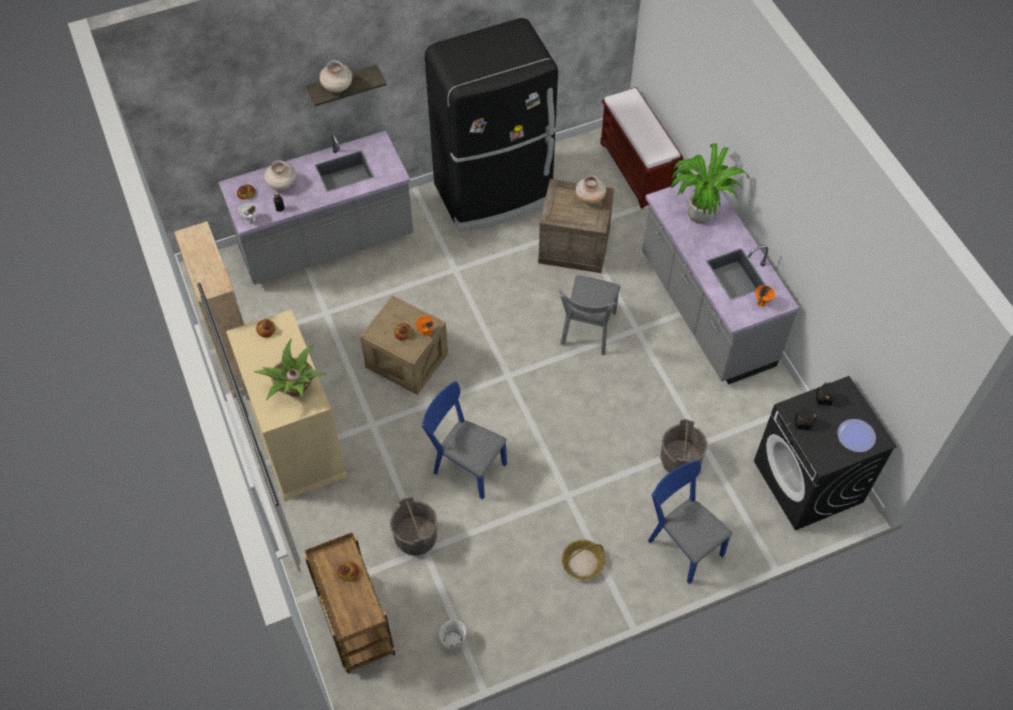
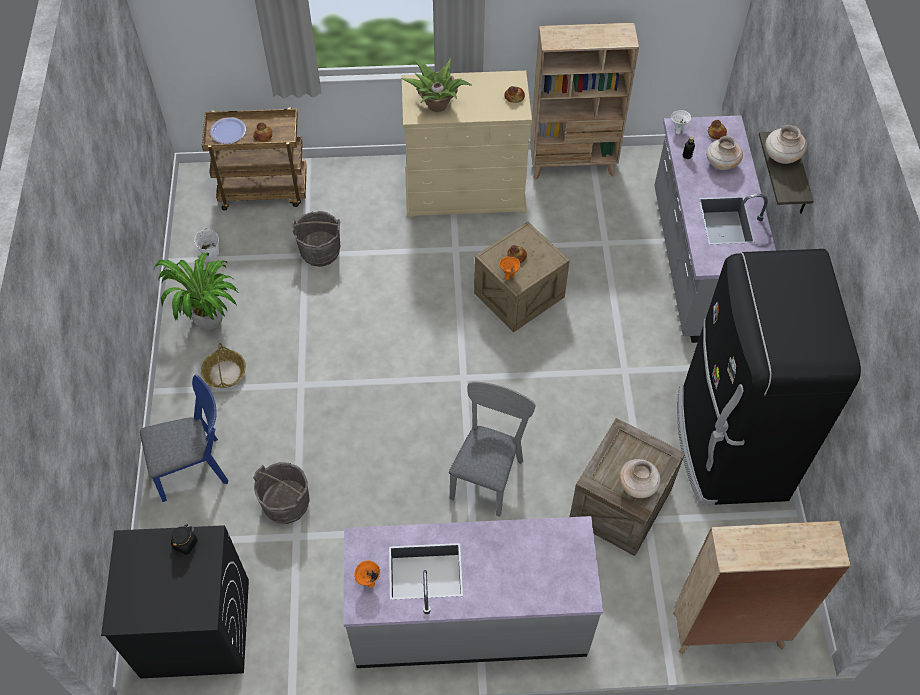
camera: 110 degrees right, 0 degrees up
blue chair [422,381,507,500] -> none
grey chair [559,275,620,355] -> grey chair turned 75 degrees clockwise [449,382,535,517]
brown bench [600,87,683,209] -> beige bookcase [673,521,851,655]
potted plant [671,143,749,224] -> potted plant moved to [154,253,238,330]
black jar [816,382,835,406] -> none
plate [837,419,876,452] -> plate moved to [210,117,246,144]

